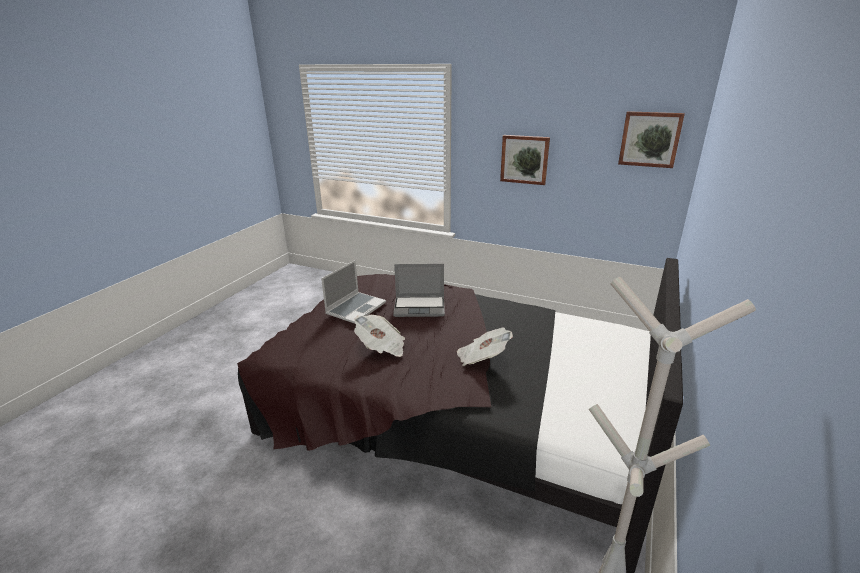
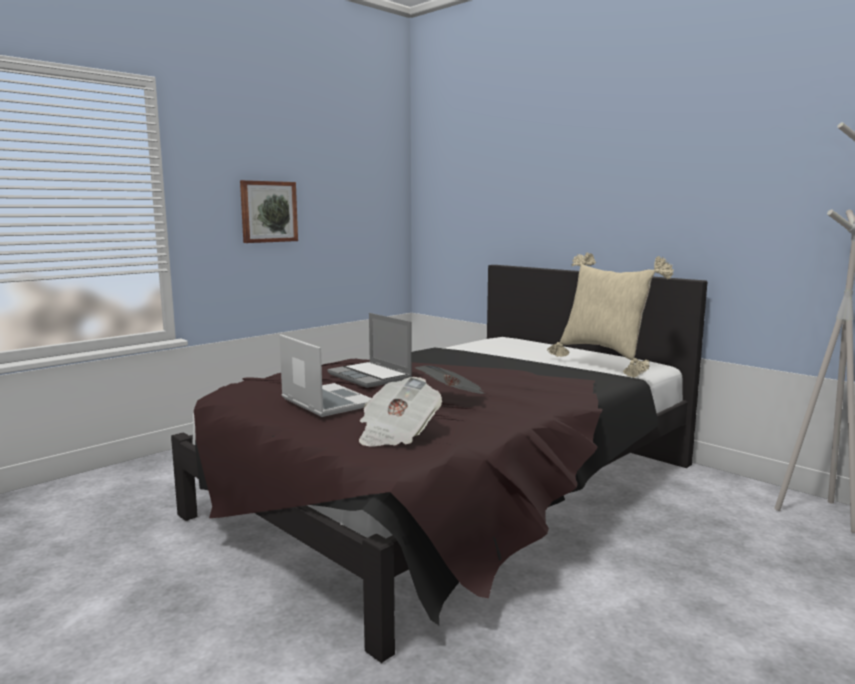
camera: 70 degrees left, 15 degrees down
laptop [393,264,445,317] -> laptop turned 120 degrees clockwise [327,313,412,388]
newspaper [457,327,513,366] -> newspaper moved to [359,377,442,447]
picture [618,111,685,168] -> none
none -> beige pillow [547,252,674,378]

